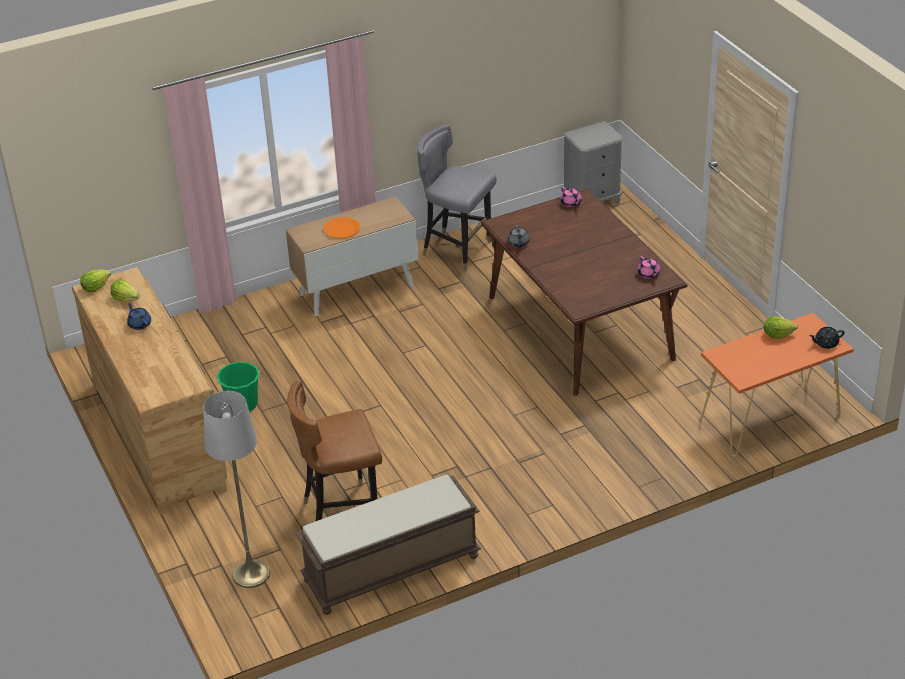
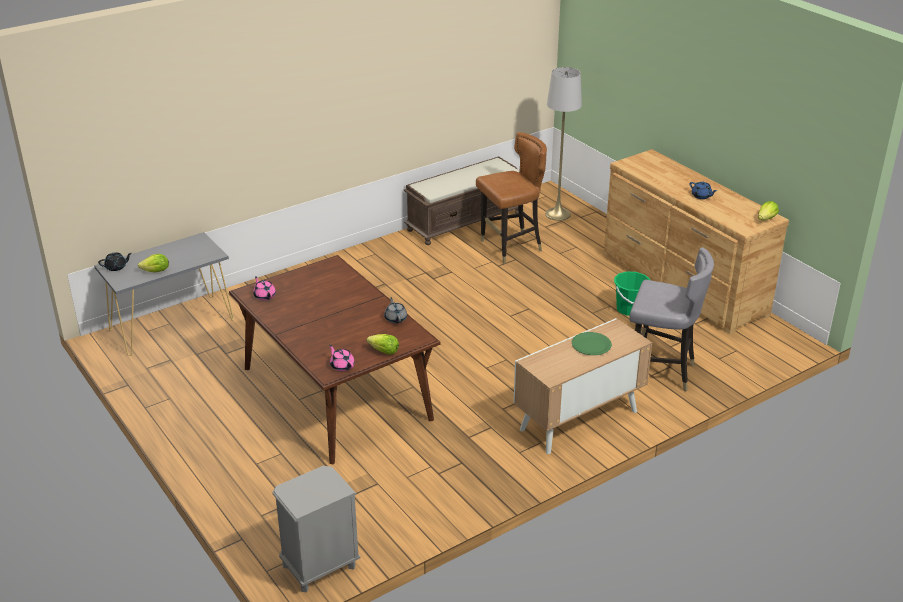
camera: 170 degrees right, 5 degrees down
lettuce [110,279,140,301] -> lettuce moved to [367,334,399,355]
orange plate [324,217,360,238] -> green plate [572,332,612,355]
grey chair [417,125,497,271] -> grey chair moved to [630,248,714,392]
orange console table [700,313,854,457] -> grey console table [94,232,234,356]

